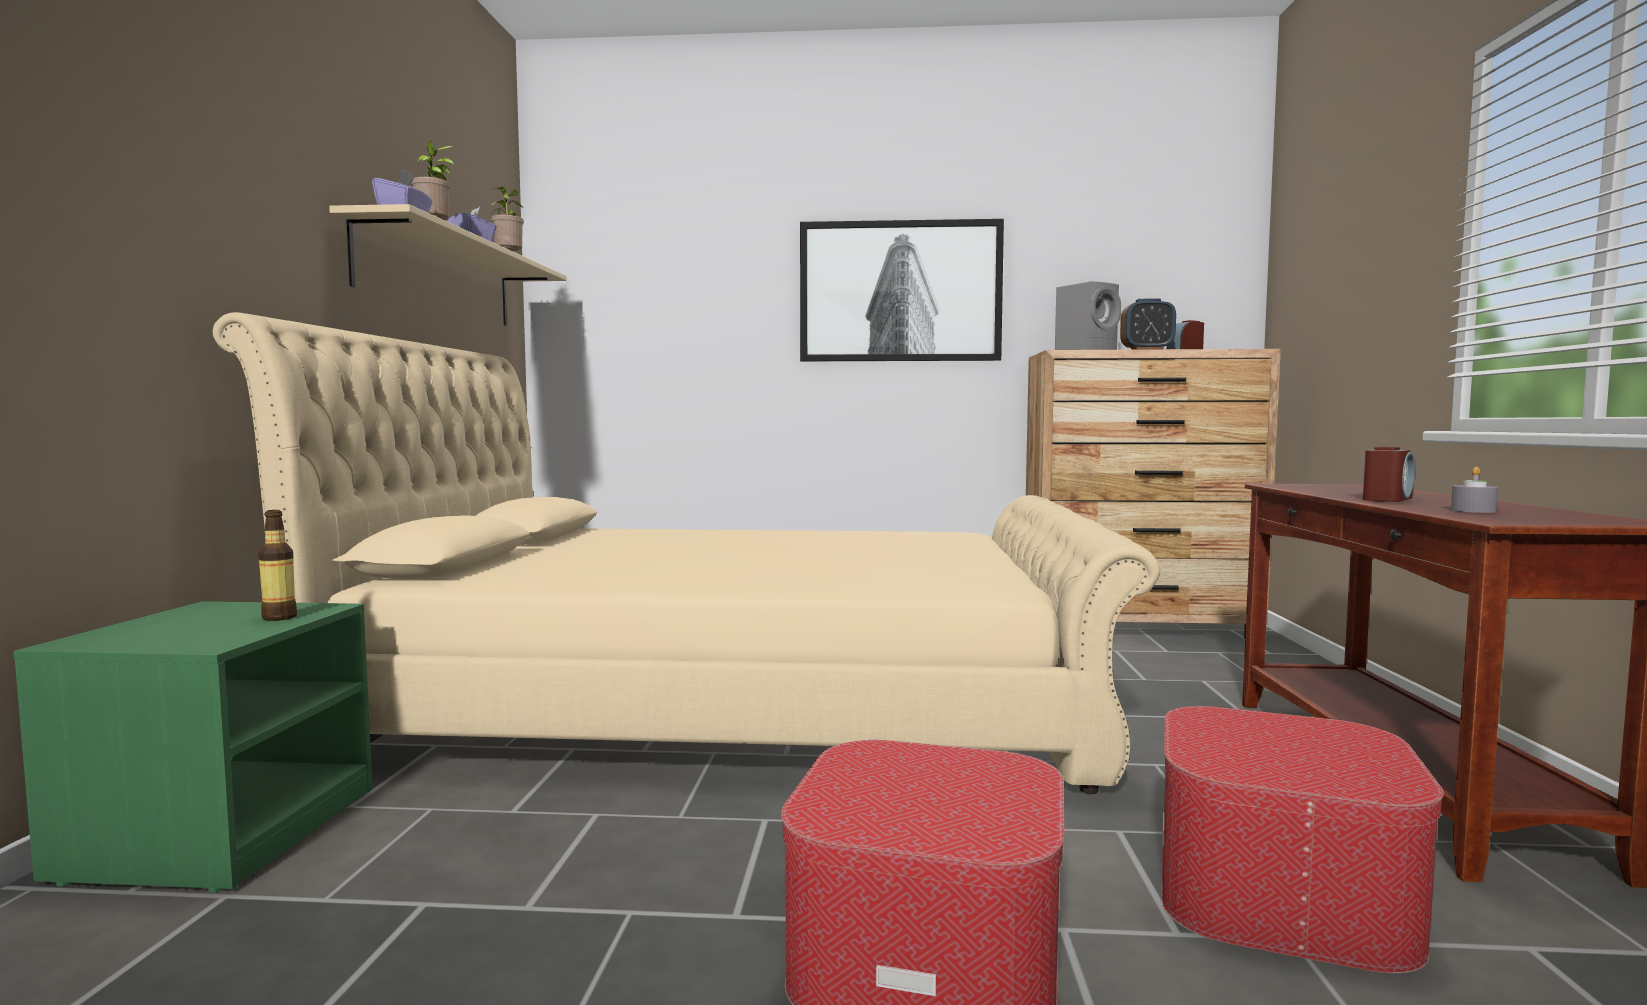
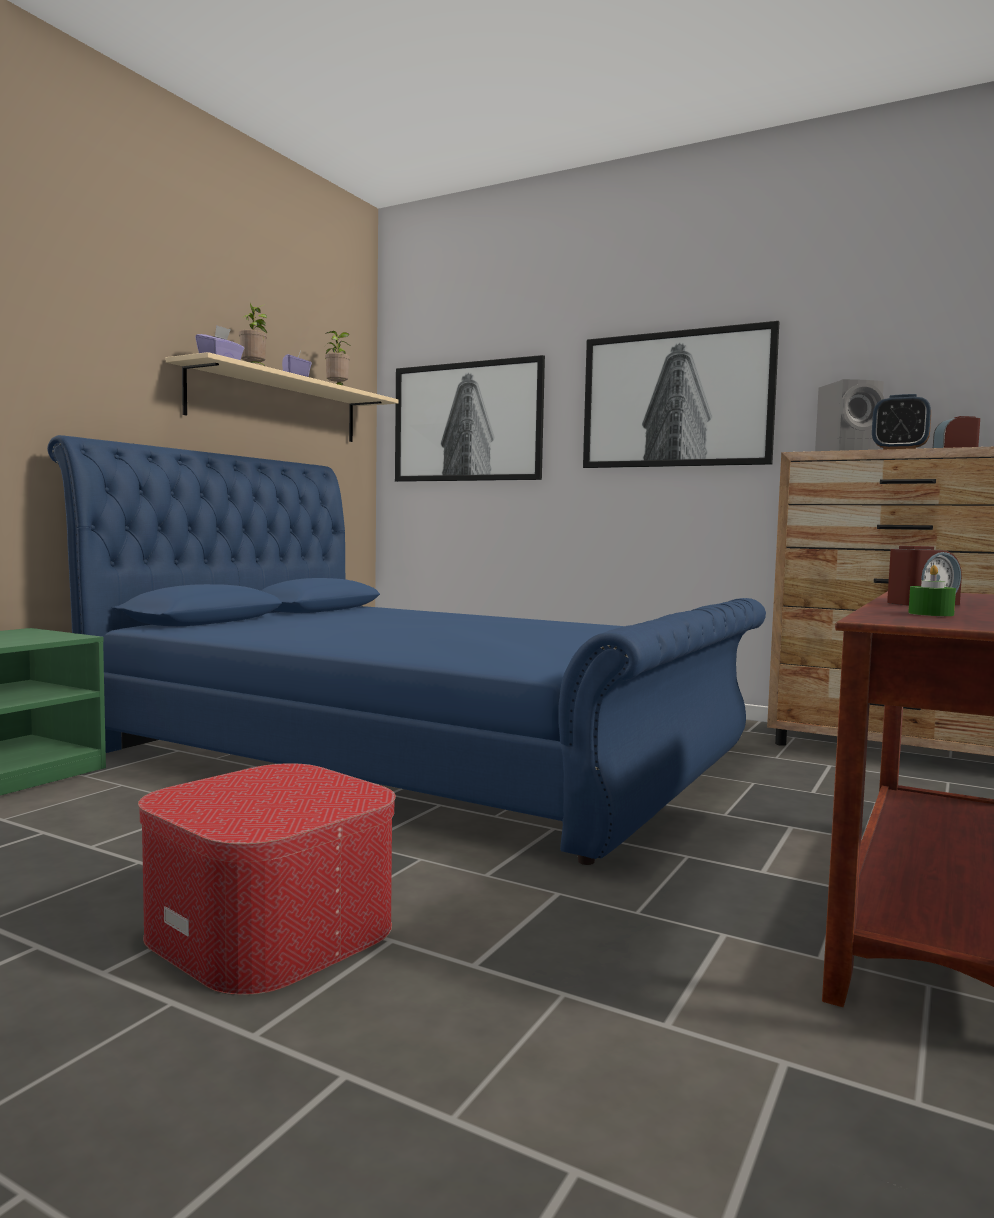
camera: 25 degrees right, 0 degrees up
beige bed [212,312,1160,794] -> blue bed [47,435,766,865]
bottle [258,510,297,621] -> none
ottoman [1162,706,1444,973] -> none
grey candle [1451,466,1498,513] -> green candle [908,565,956,616]
none -> picture [395,355,545,482]

